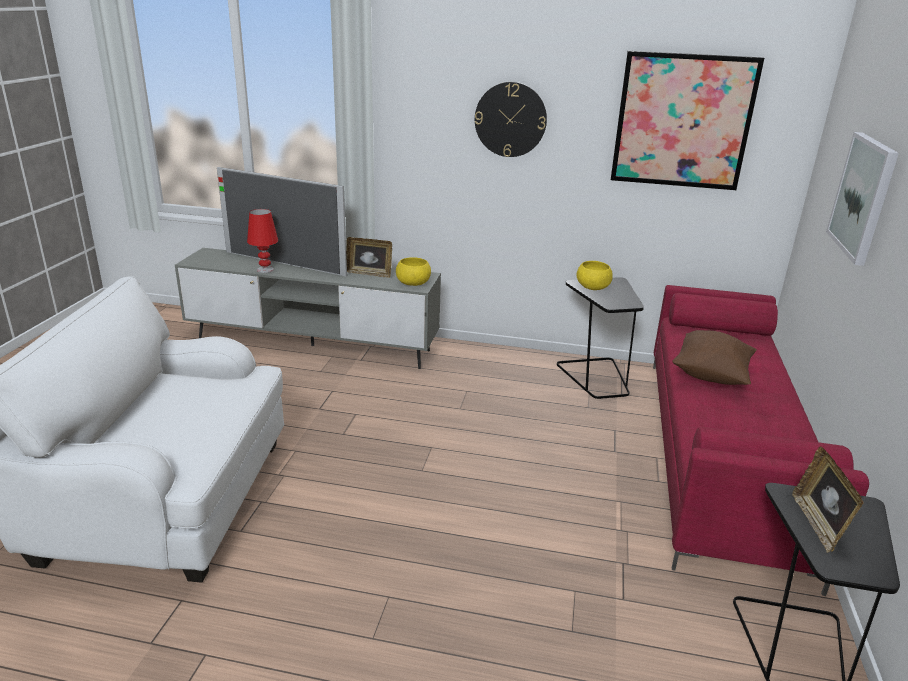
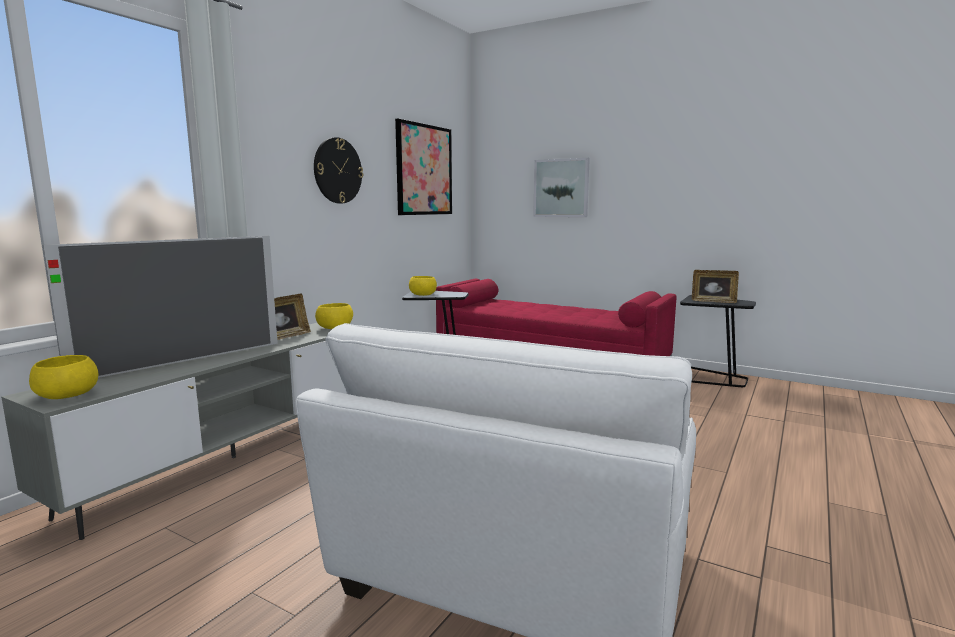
camera: 70 degrees left, 15 degrees down
red table lamp [247,209,278,273] -> none
brown pillow [673,330,757,385] -> none
none -> yellow bowl [29,355,98,399]

